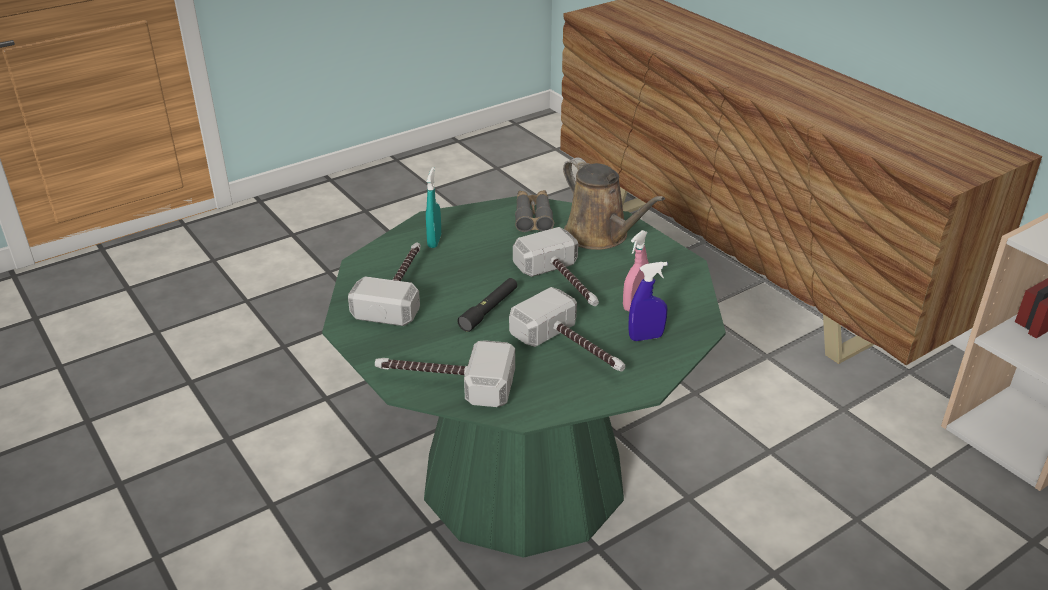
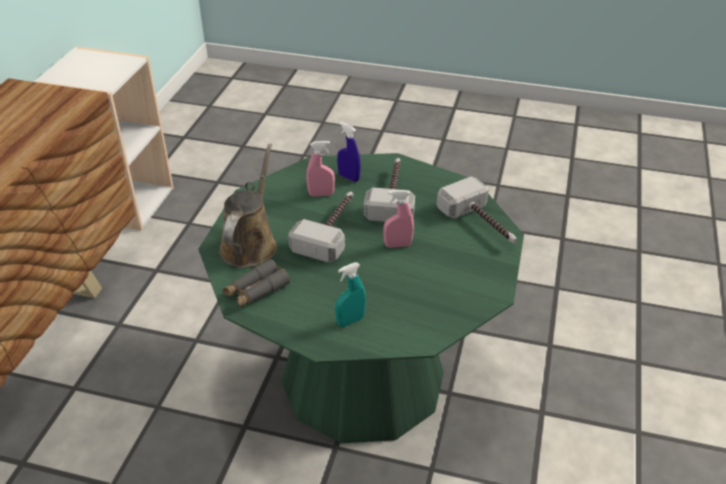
camera: 130 degrees left, 5 degrees up
hammer [348,243,421,326] -> none
black flashlight [457,278,517,332] -> pink spray bottle [383,190,414,248]

